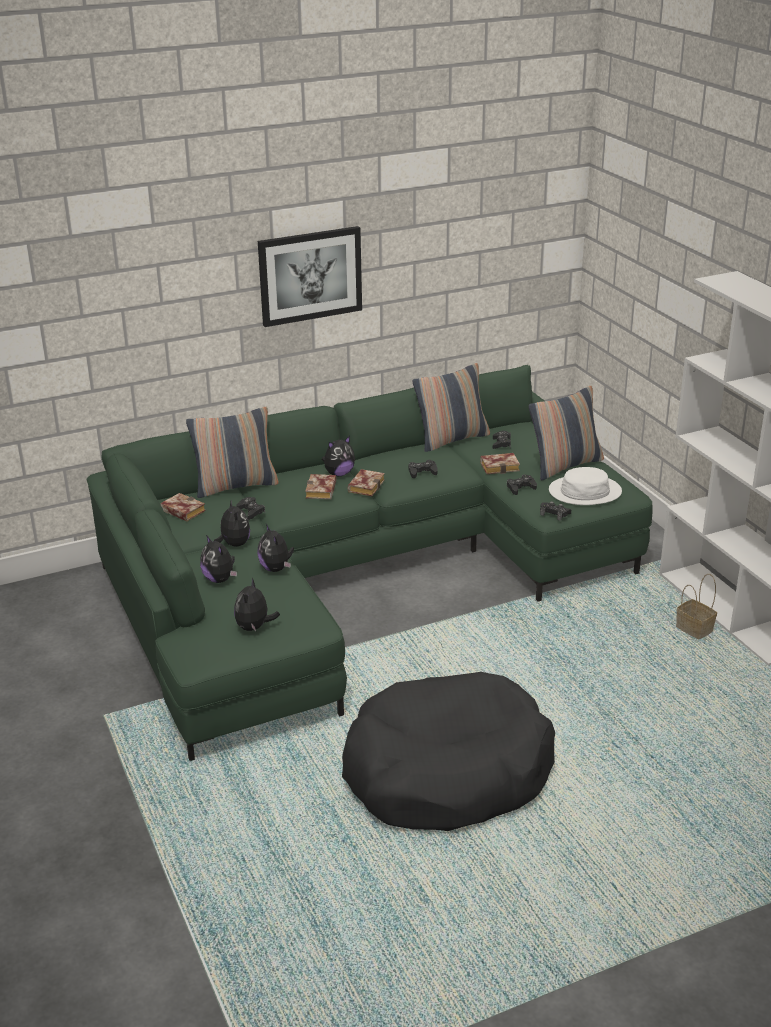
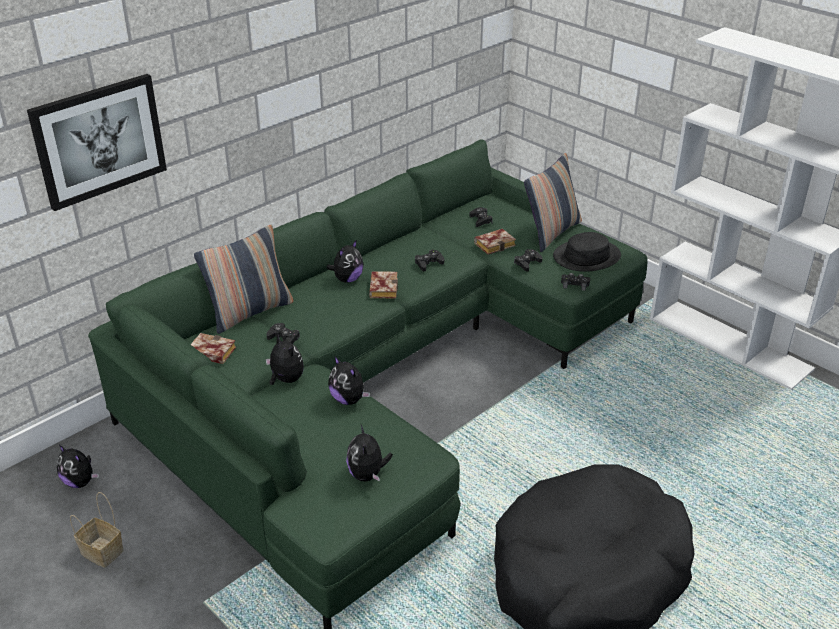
camera: 20 degrees left, 5 degrees up
plush toy [200,535,237,583] -> plush toy moved to [57,445,99,488]
picture [258,226,362,327] -> picture moved to [27,74,167,211]
book [305,474,336,499] -> none
pillow [413,363,490,452] -> none
white hat [549,467,622,505] -> black hat [553,232,621,272]
basket [676,574,717,639] -> basket moved to [70,492,124,568]

